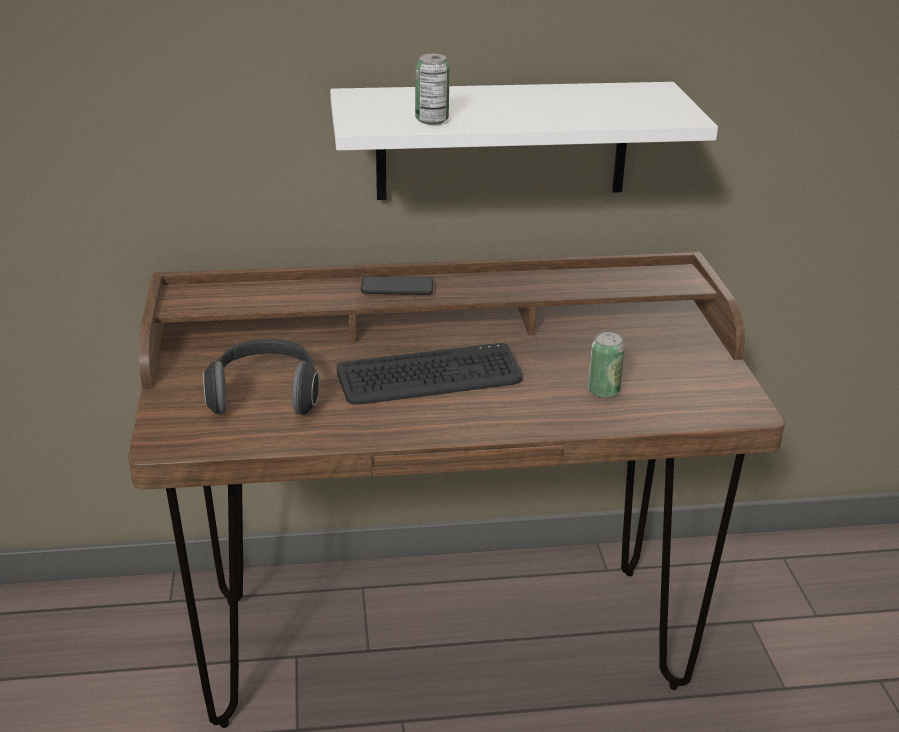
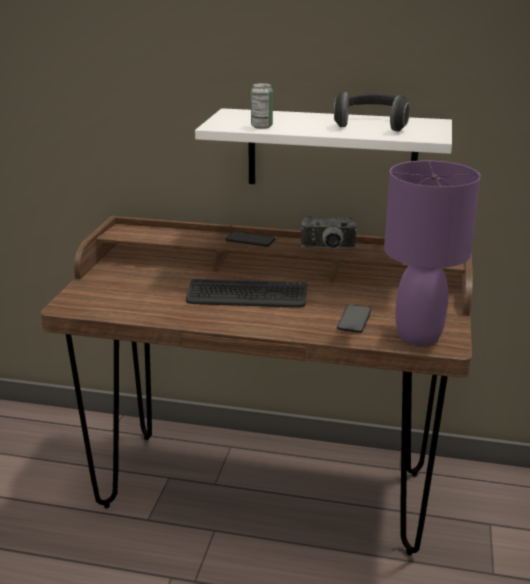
camera: 20 degrees right, 5 degrees down
headphones [203,339,320,415] -> headphones moved to [334,92,410,132]
can [588,332,625,398] -> phone [337,305,372,333]
none -> camera [301,215,357,249]
none -> purple table lamp [384,160,481,346]

